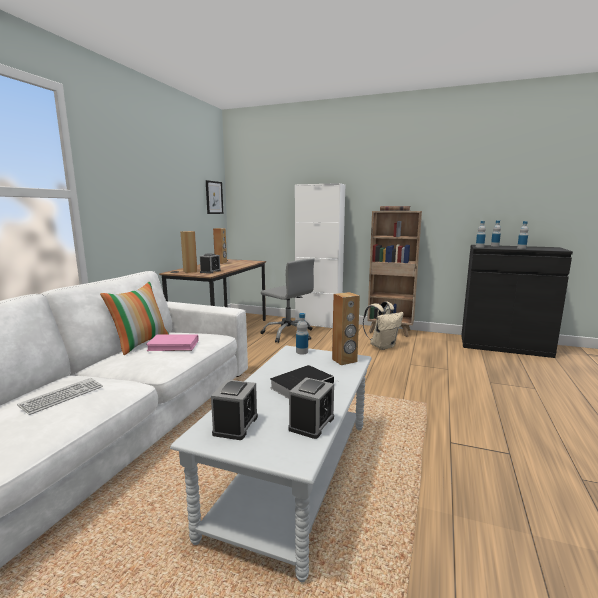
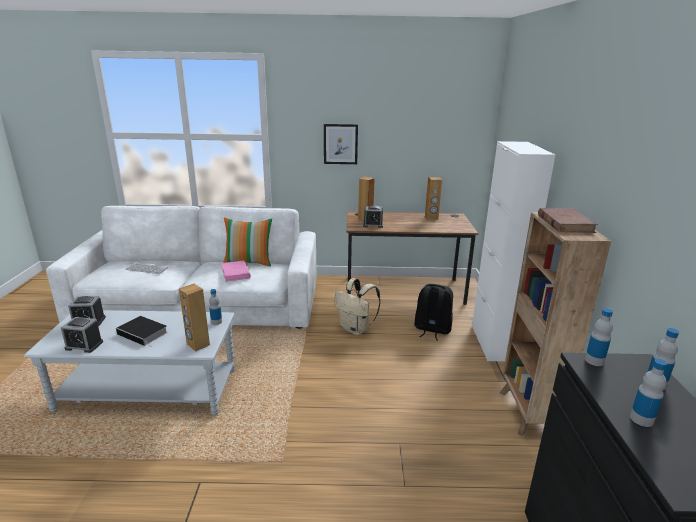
camera: 70 degrees right, 10 degrees up
picture [206,180,223,214] -> picture moved to [324,124,358,164]
grey office chair [260,258,314,343] -> black backpack [414,284,453,341]
beige backpack [363,301,403,350] -> beige backpack moved to [334,278,380,335]

